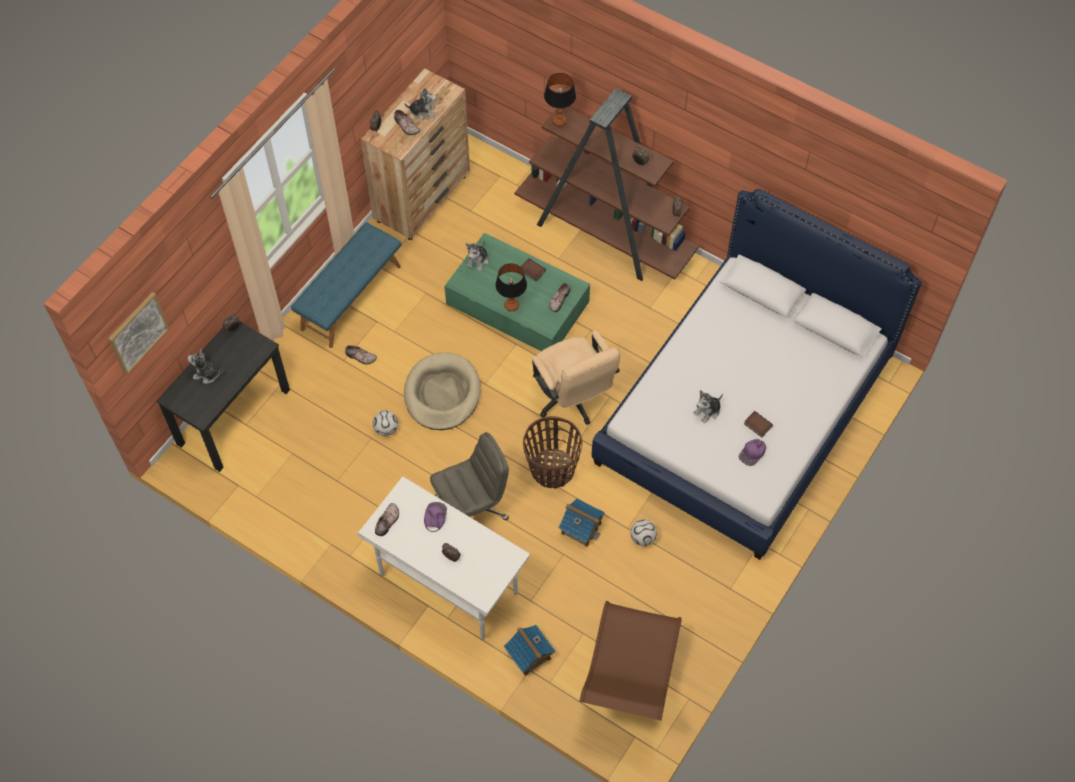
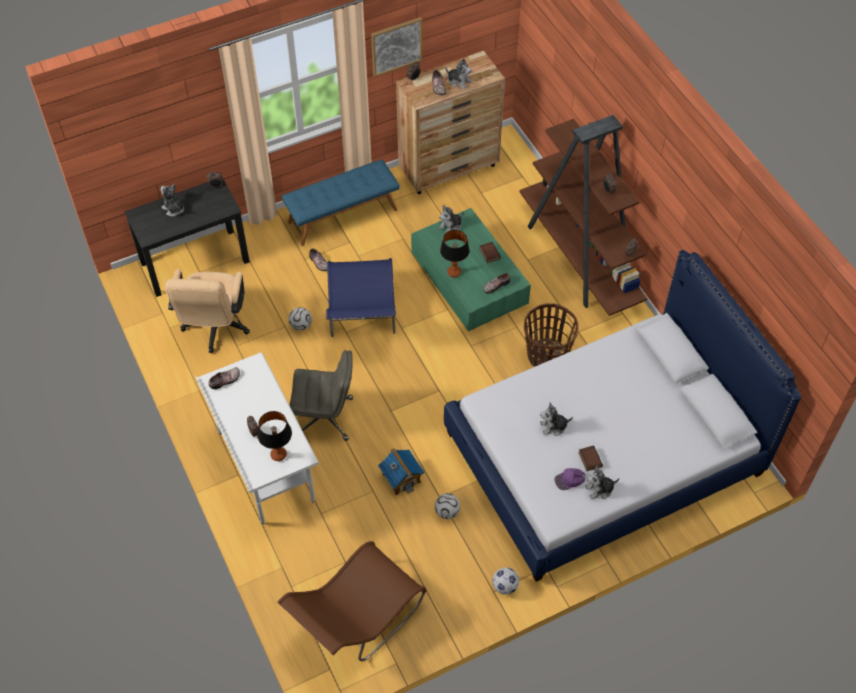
camera: 30 degrees right, 5 degrees down
picture [108,292,169,375] -> picture moved to [371,17,422,77]
beige dog bed [404,353,481,430] -> blue chair [326,258,396,337]
purple cap [424,502,447,532] -> none
toy house [504,625,555,676] -> none
basket [523,416,583,489] -> basket moved to [524,303,578,367]
beige office chair [532,330,620,425] -> beige office chair moved to [165,269,250,353]
table lamp [544,73,576,127] -> table lamp moved to [257,411,292,461]
none -> football [492,568,519,595]
none -> plush toy [585,466,619,500]

